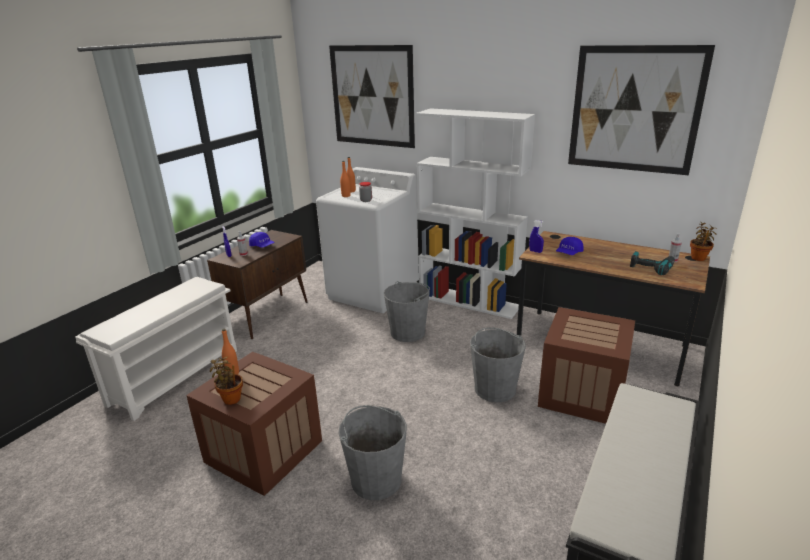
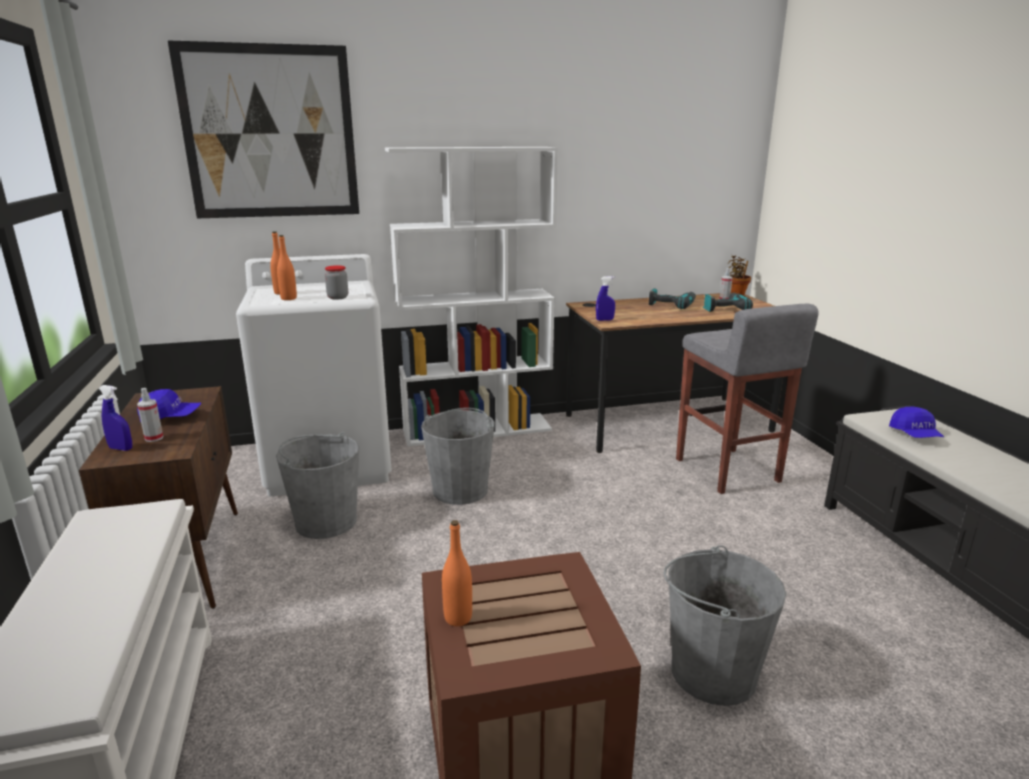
camera: 45 degrees left, 5 degrees down
potted plant [210,356,243,405] -> none
grey bucket [470,327,526,402] -> grey bucket moved to [276,432,359,539]
crate [538,307,635,424] -> grey stool [676,304,819,494]
blue cap [556,237,584,255] -> blue cap moved to [889,406,944,438]
picture [568,45,715,175] -> none
none -> power drill [649,289,696,309]

